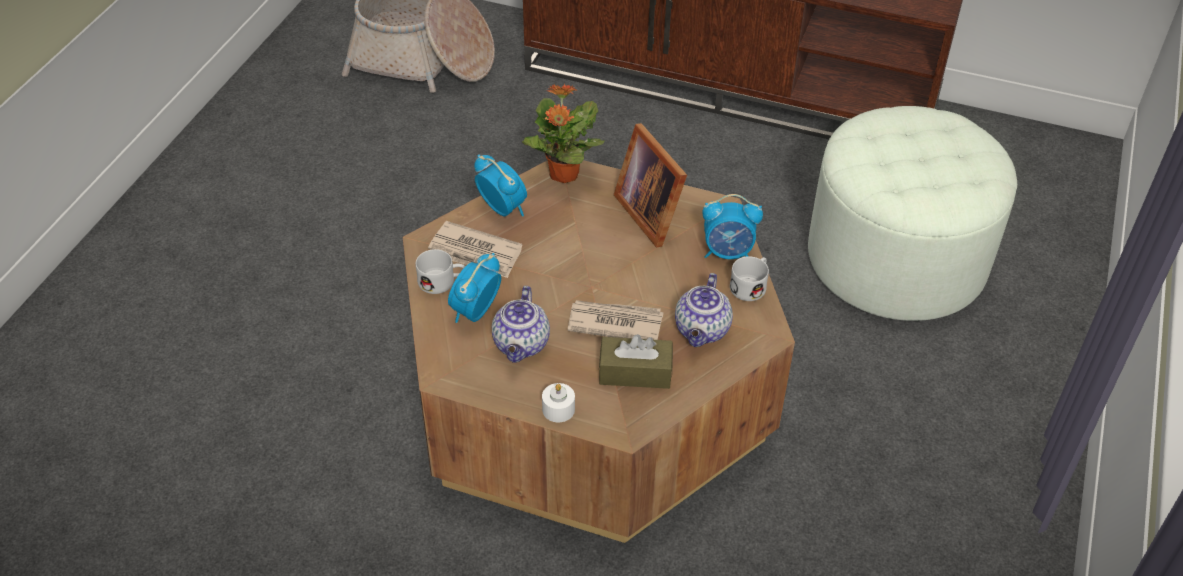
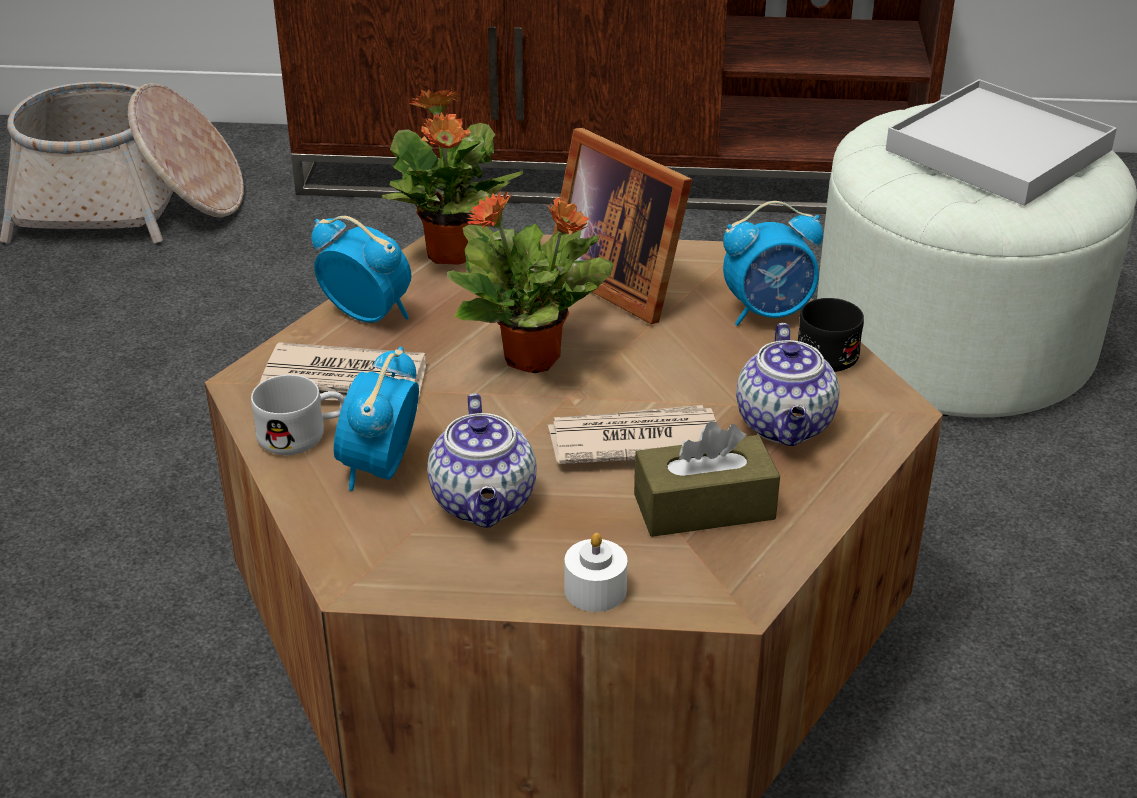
camera: 15 degrees left, 10 degrees down
white mug [730,256,769,301] -> black mug [798,298,864,372]
none -> potted plant [447,190,613,373]
none -> white tray [886,79,1117,206]

